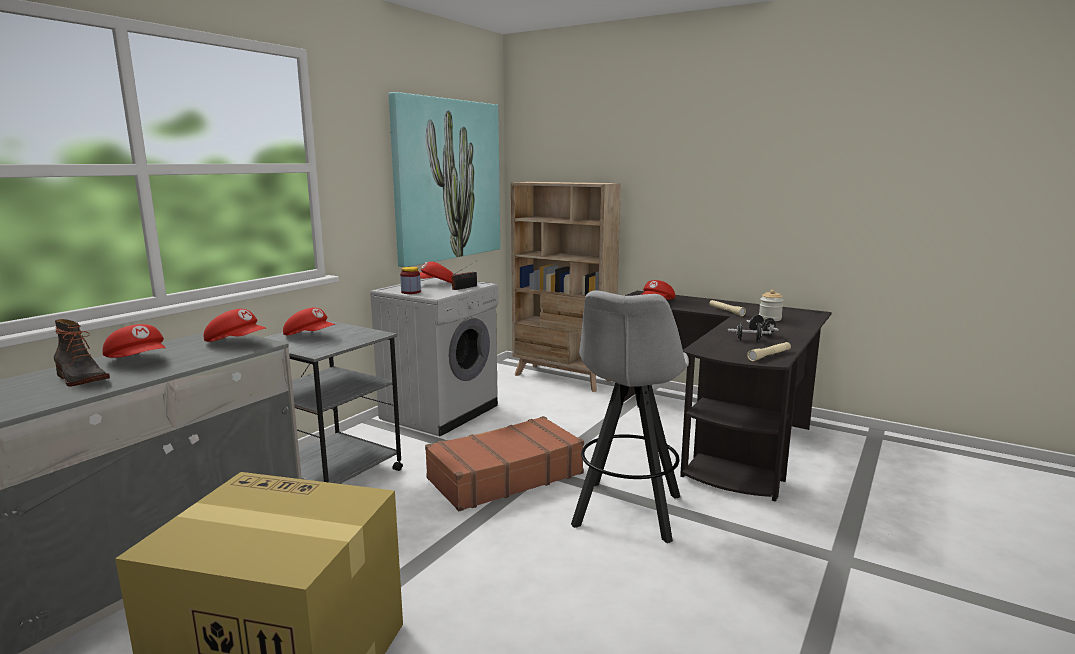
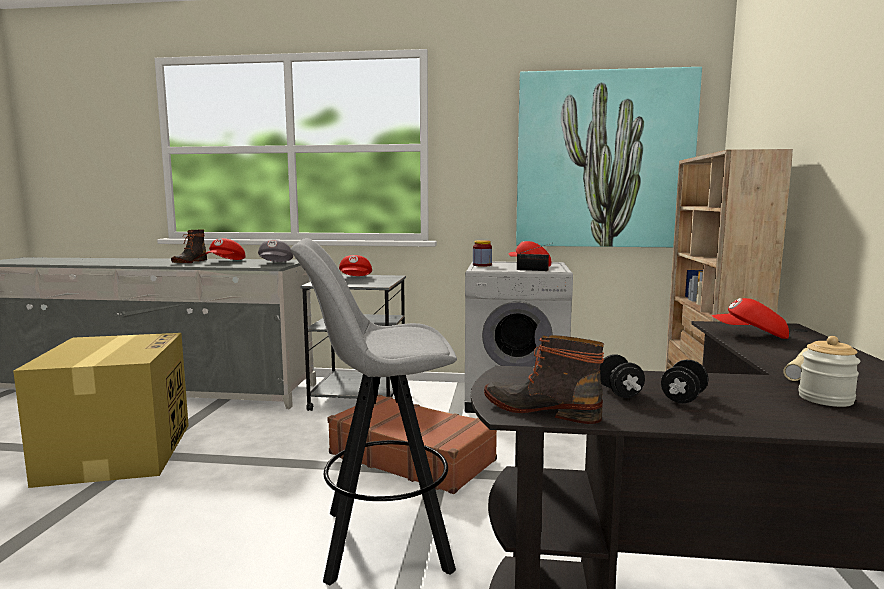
camera: 65 degrees right, 5 degrees down
red cap [204,309,266,342] -> grey cap [258,240,293,262]
beige flashlight [747,342,791,361] -> boot [484,335,604,424]

